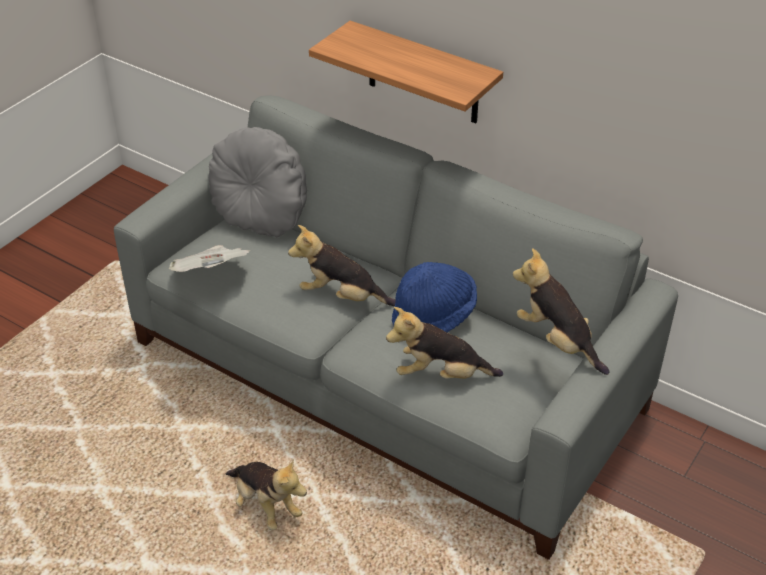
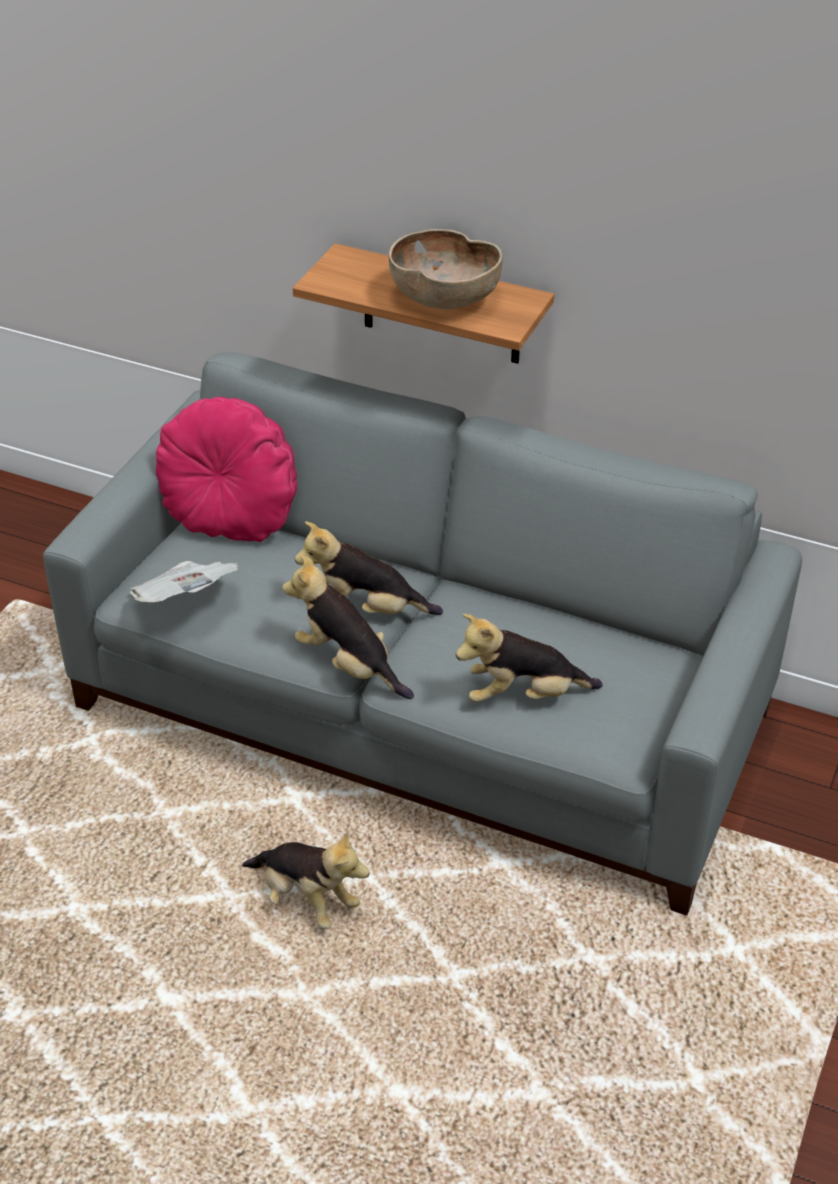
camera: 10 degrees left, 0 degrees up
grey pillow [209,127,307,237] -> pink pillow [156,397,297,542]
blue hat [392,262,477,332] -> none
plush toy [513,248,609,375] -> plush toy moved to [282,554,414,699]
none -> brown bowl [389,229,502,309]

